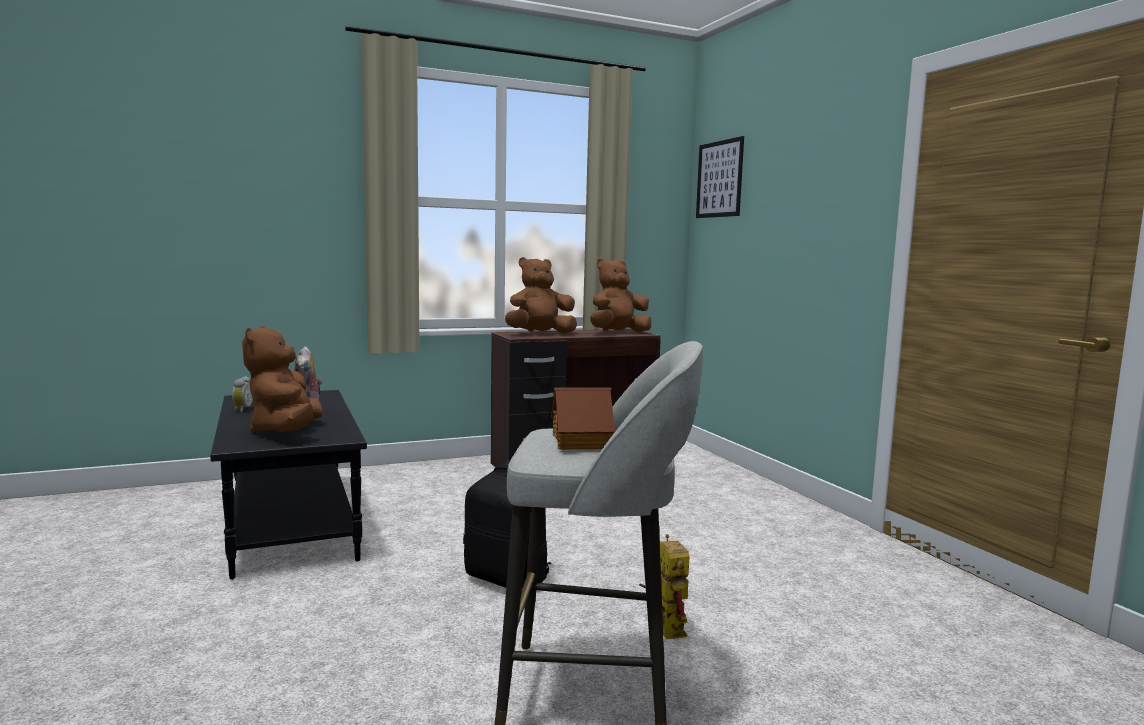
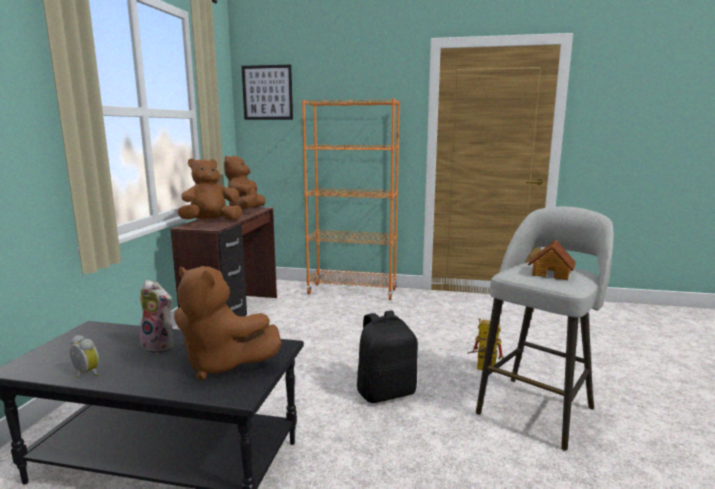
camera: 55 degrees left, 5 degrees up
brown plush toy [505,257,577,333] -> brown plush toy turned 45 degrees clockwise [177,158,243,220]
none -> orange bookcase [302,99,400,300]

